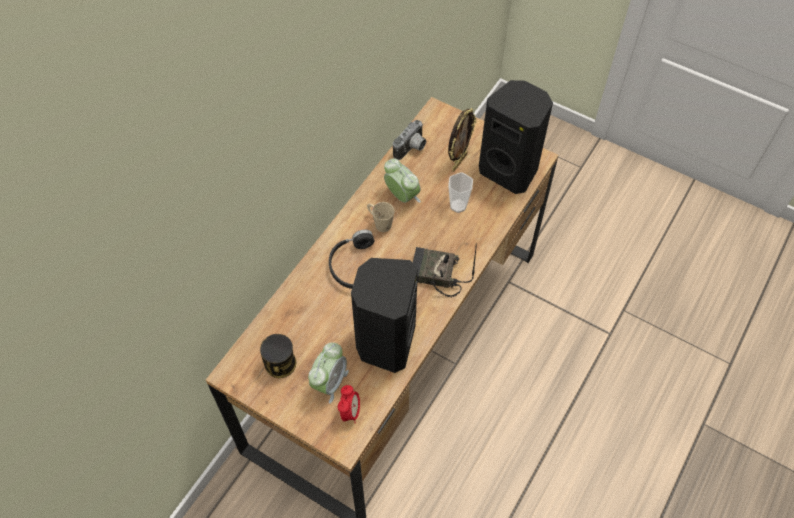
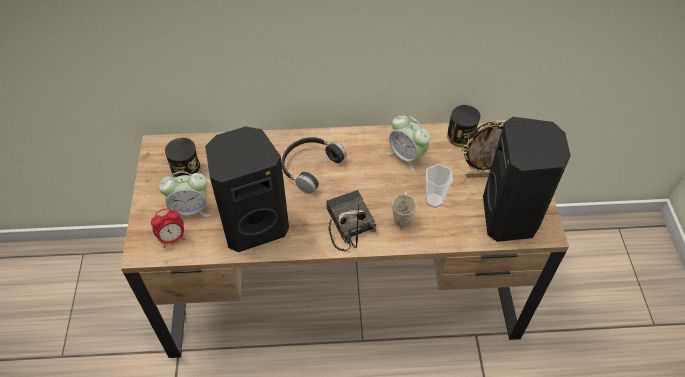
camera: 55 degrees right, 5 degrees down
beige mug [367,202,394,232] -> beige mug moved to [392,192,417,228]
alarm clock [384,158,421,203] -> alarm clock turned 120 degrees clockwise [387,116,431,172]
camera [393,120,426,160] -> can [447,105,481,147]

